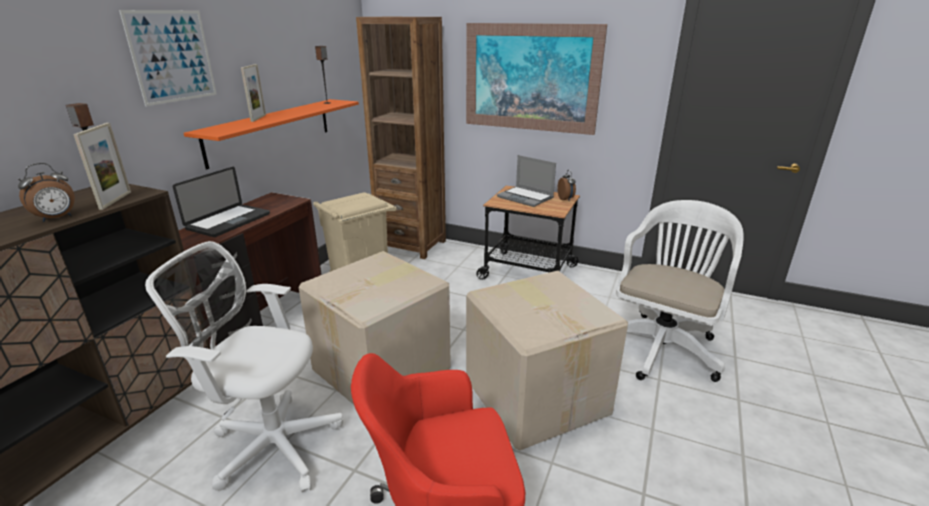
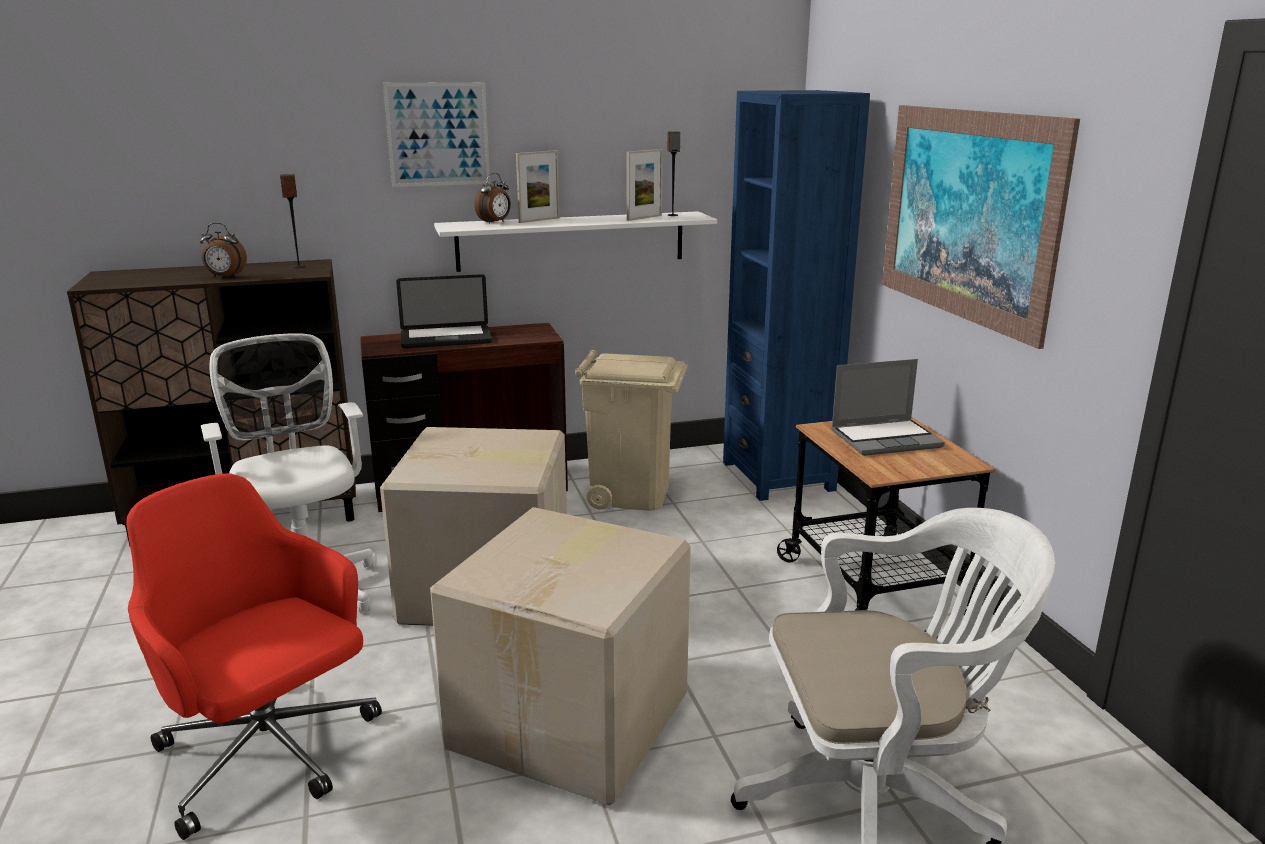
camera: 50 degrees right, 5 degrees down
picture frame [73,123,131,210] -> picture frame moved to [627,149,663,221]
orange shelf [184,99,359,170] -> white shelf [434,211,717,272]
brown bookcase [356,17,446,259] -> blue bookcase [723,90,870,501]
laptop [497,155,556,207] -> laptop turned 105 degrees counterclockwise [831,359,945,456]
alarm clock [557,170,576,200] -> alarm clock moved to [474,173,511,224]

